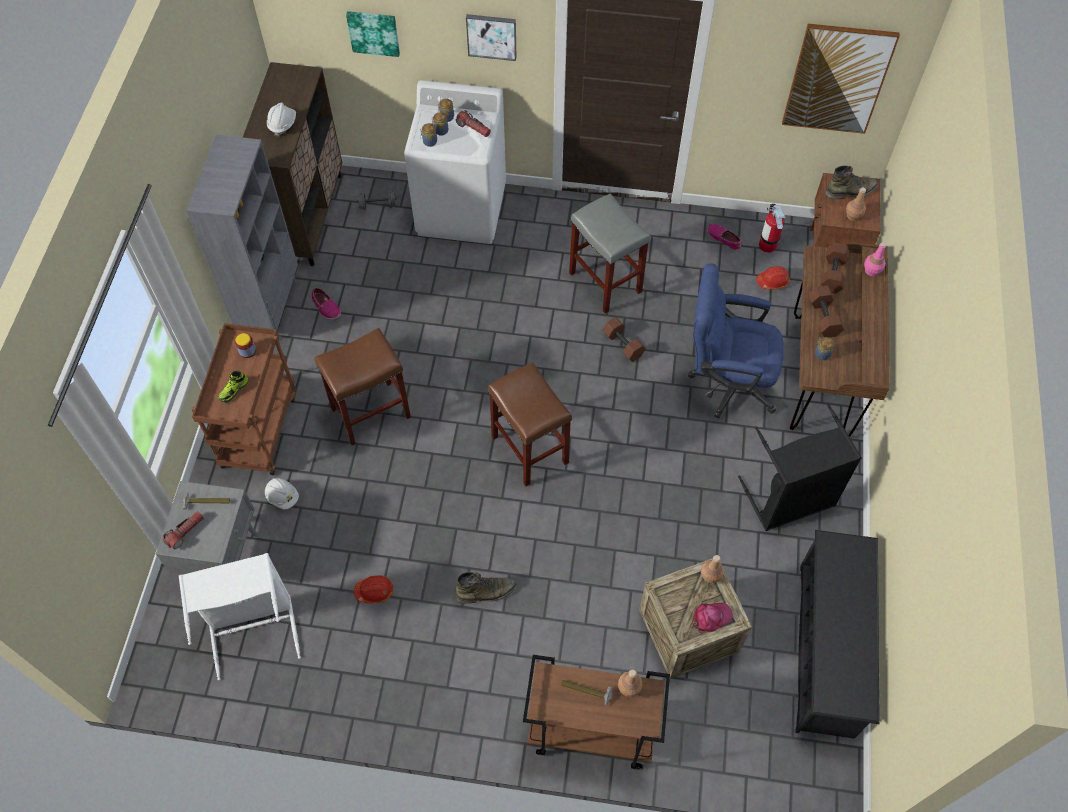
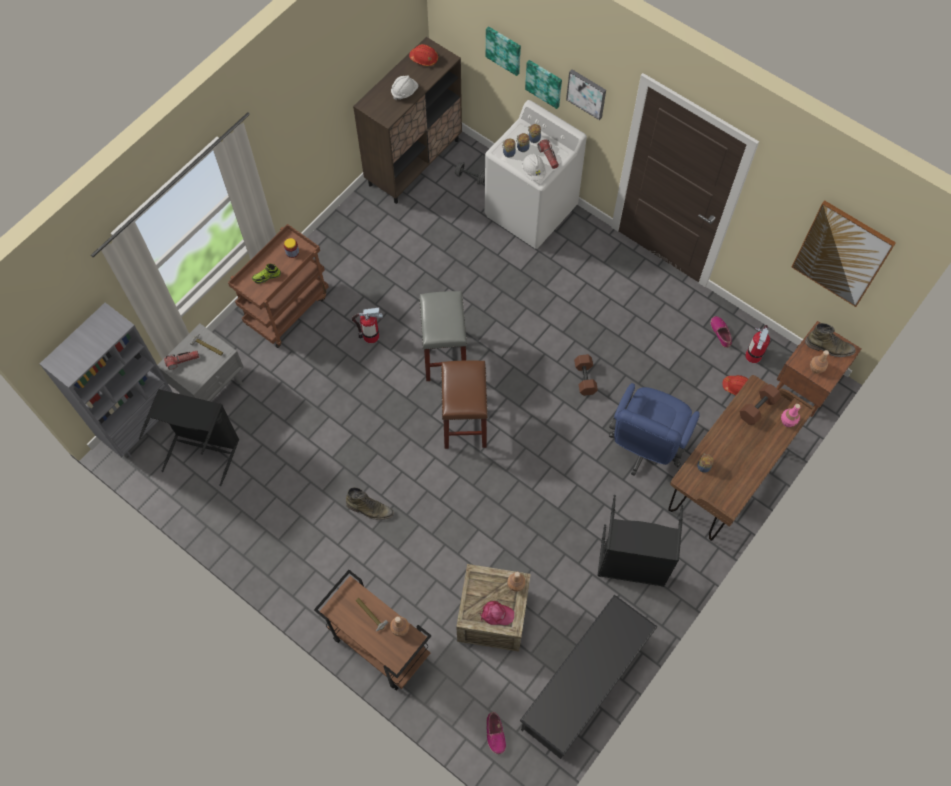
camera: 30 degrees right, 5 degrees up
white laundry basket [179,553,301,680] -> black laundry basket [139,389,239,486]
grey bookcase [186,135,298,340] -> grey bookcase moved to [40,302,172,458]
white hard hat [265,478,299,509] -> white hard hat moved to [522,154,546,181]
shoe [312,288,341,319] -> shoe moved to [486,712,506,754]
brown stool [314,328,411,446] -> fire extinguisher [352,307,383,343]
red hard hat [354,575,393,603] -> red hard hat moved to [409,44,438,66]
grey stool [569,194,650,313] -> grey stool moved to [419,291,467,381]
blue office chair [688,263,784,418] -> blue office chair turned 105 degrees counterclockwise [609,383,699,476]
brown dumbbell [808,286,844,337] -> none
none -> picture [525,60,562,109]

